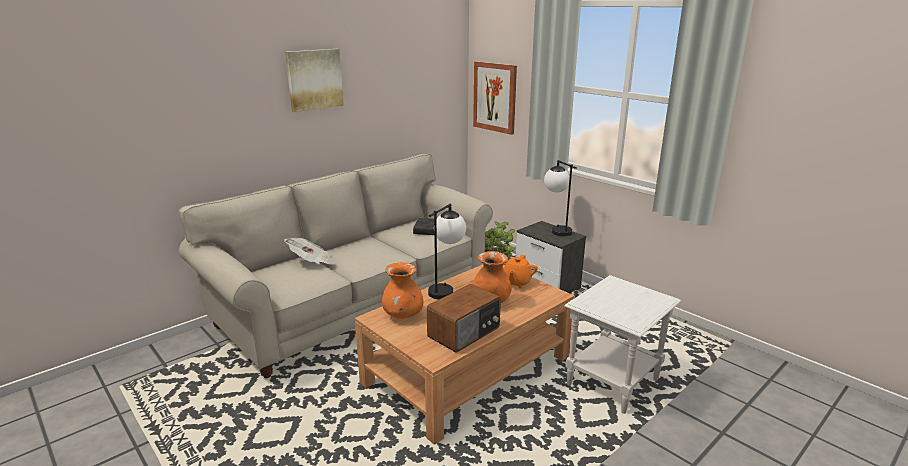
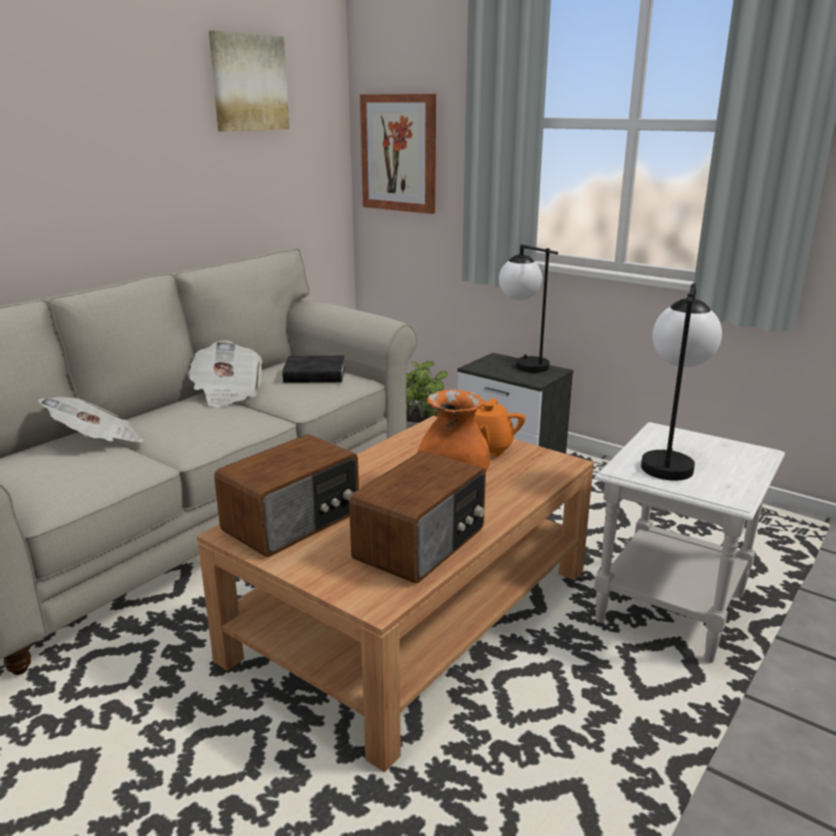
camera: 10 degrees left, 0 degrees up
picture [285,49,344,112] -> picture moved to [209,30,289,132]
orange vase [382,262,423,319] -> radio [214,435,359,557]
table lamp [428,204,466,299] -> table lamp moved to [641,283,722,481]
none -> newspaper [188,341,263,407]

